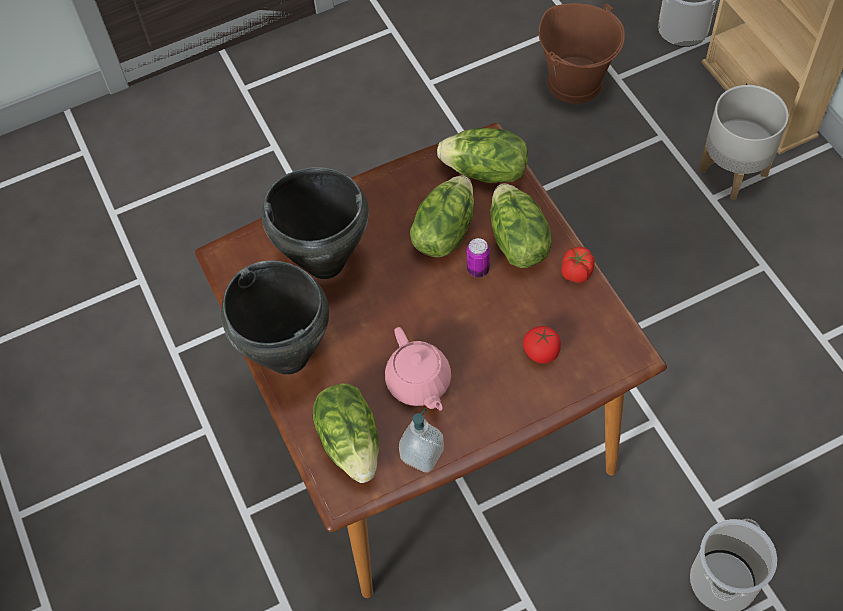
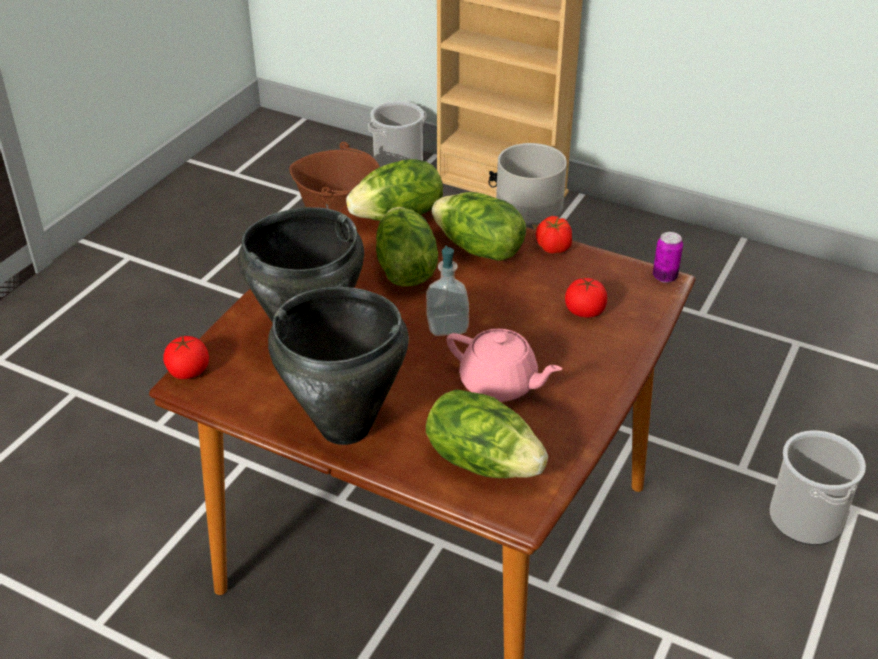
camera: 40 degrees left, 20 degrees down
soap dispenser [399,408,444,472] -> soap dispenser moved to [426,245,469,336]
can [467,238,490,278] -> can moved to [653,232,683,283]
none -> tomato [163,336,209,379]

